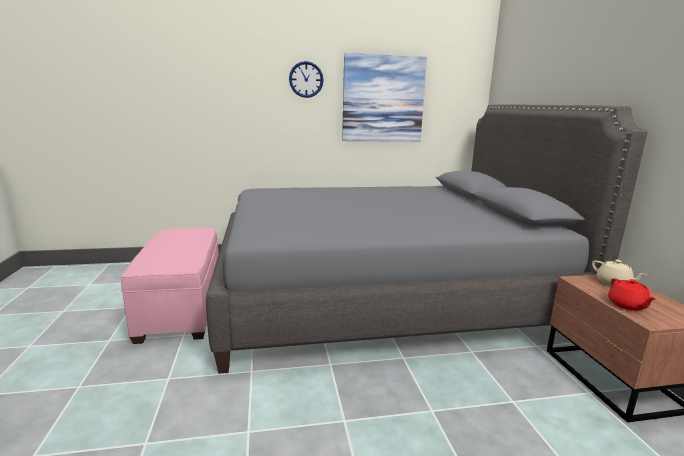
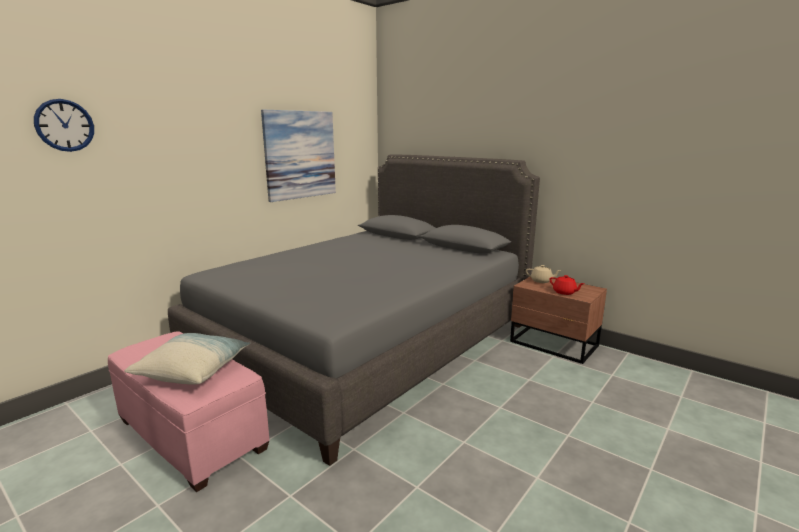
camera: 40 degrees left, 0 degrees up
wall clock [289,61,324,98] -> wall clock moved to [34,99,94,152]
none -> pillow [124,333,250,385]

